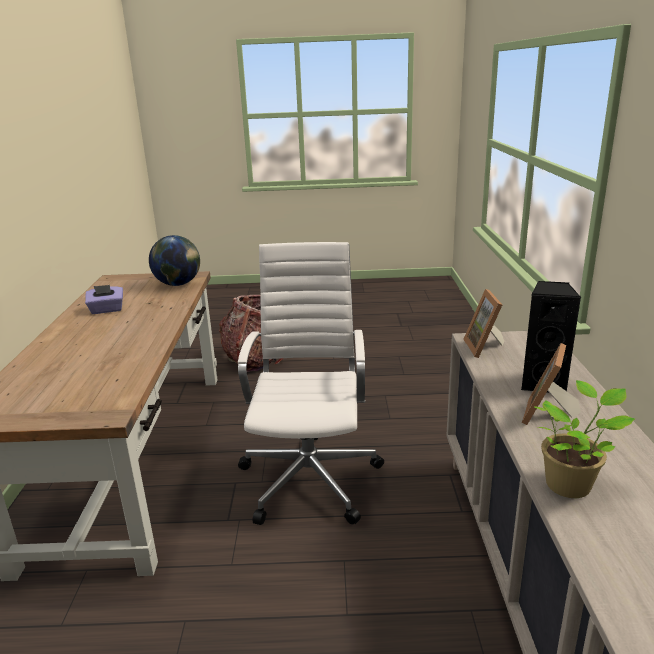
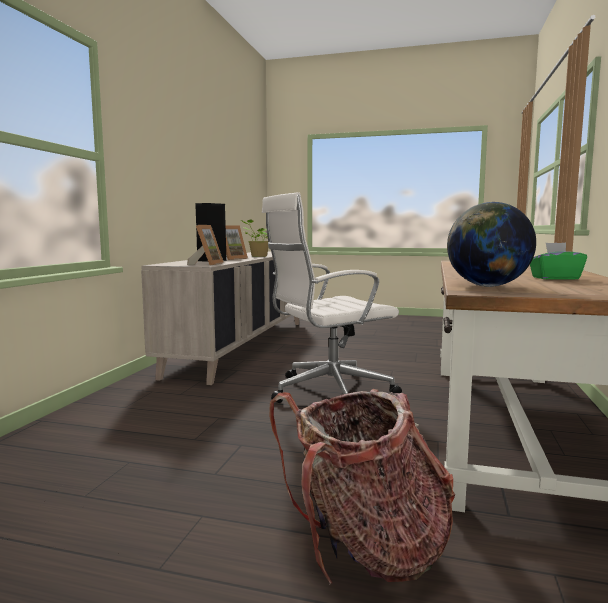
camera: 165 degrees left, 15 degrees down
purple tissue box [85,285,123,314] -> green tissue box [530,242,587,280]
white office chair [238,242,384,525] -> white office chair turned 45 degrees clockwise [262,192,402,403]

